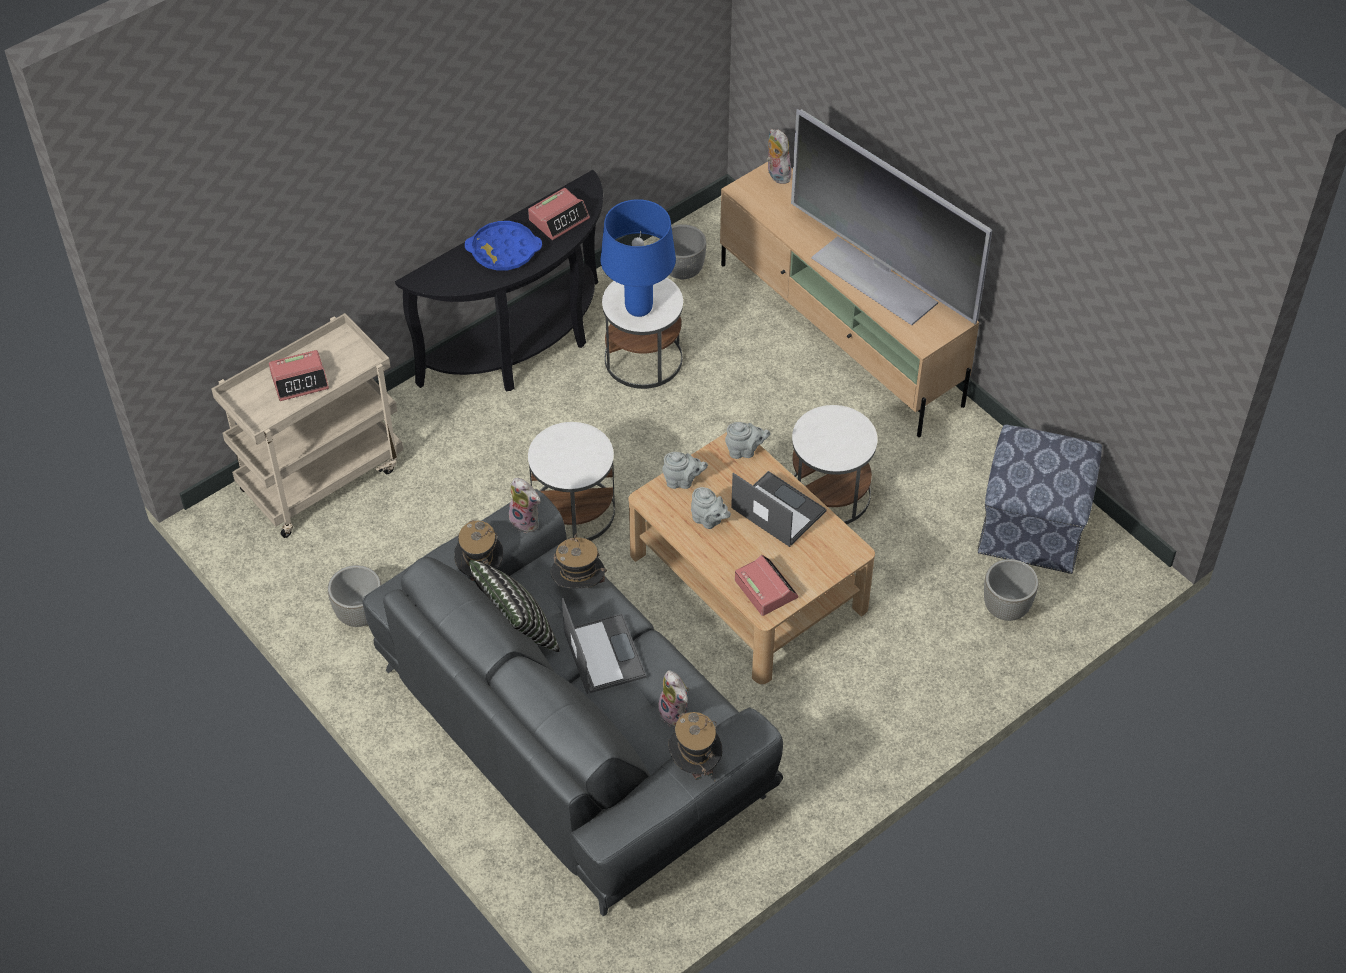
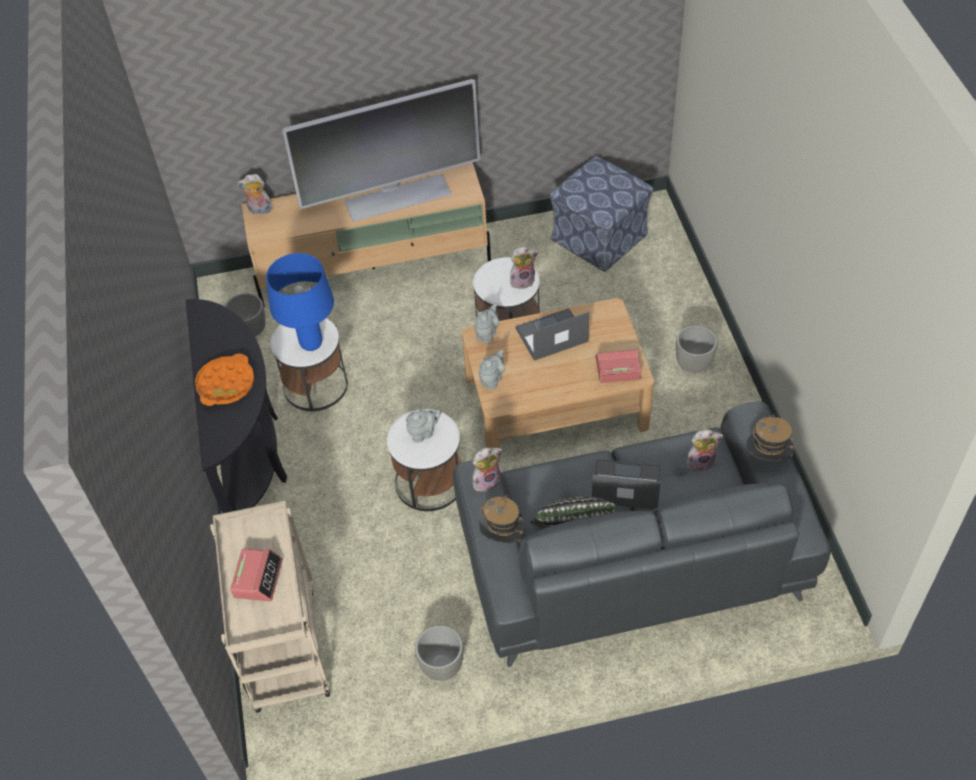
camera: 60 degrees left, 0 degrees up
blue tray [465,221,542,270] -> orange tray [195,353,254,406]
alarm clock [528,188,590,240] -> none
hat [551,533,607,589] -> none
grey teapot [691,487,731,529] -> grey teapot moved to [406,409,441,443]
grey planter [984,559,1038,621] -> grey planter moved to [676,325,717,373]
none -> plush toy [510,246,538,289]

